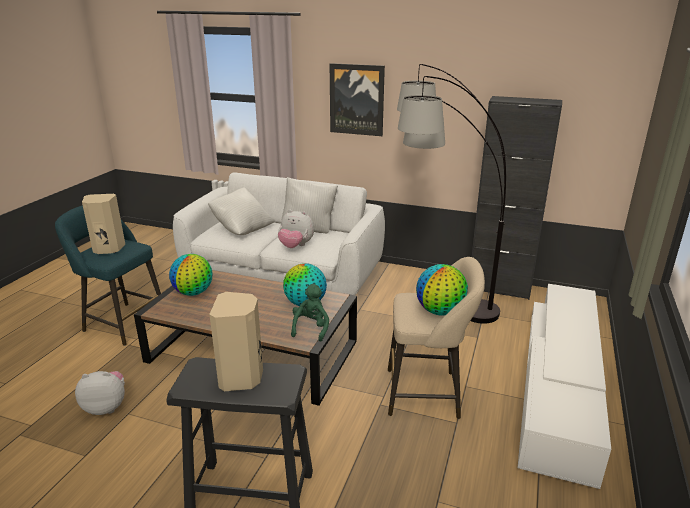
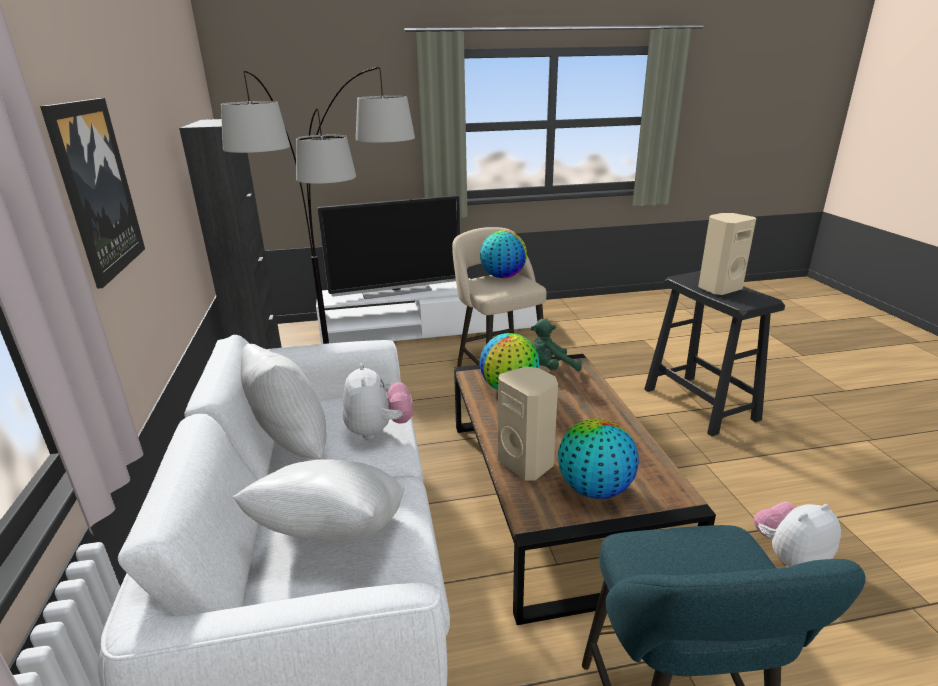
camera: 120 degrees left, 0 degrees up
plush toy [75,371,125,415] -> plush toy turned 105 degrees clockwise [754,502,841,567]
beige speaker [82,194,125,254] -> beige speaker moved to [498,366,558,481]
none -> television [317,195,461,299]

